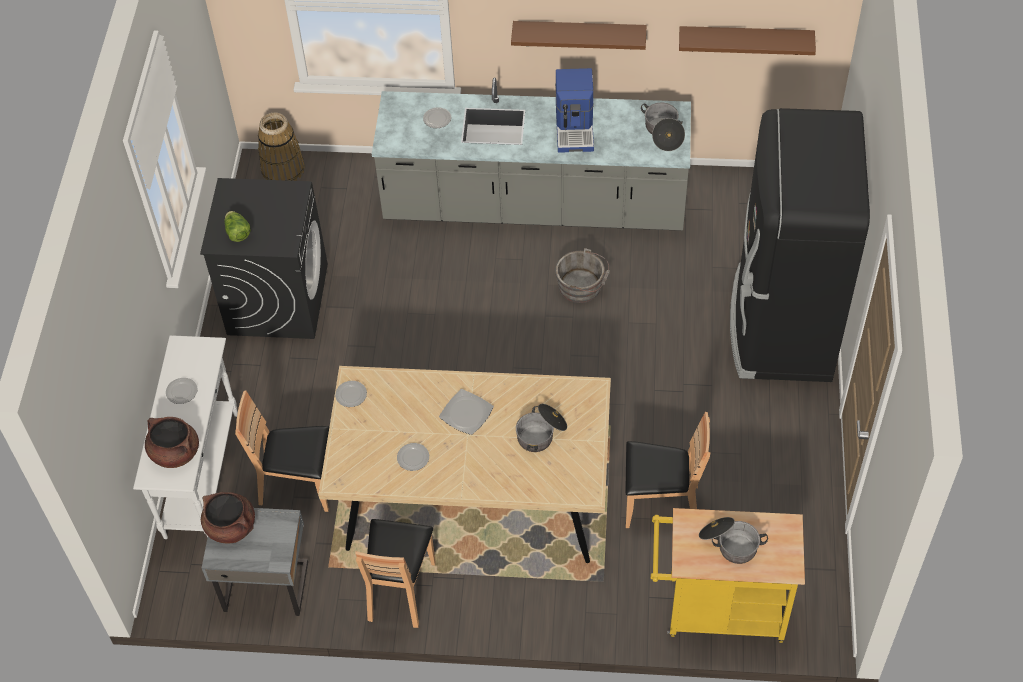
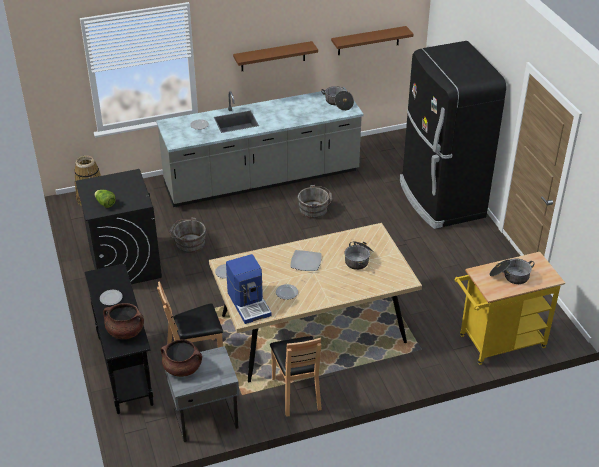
camera: 25 degrees left, 15 degrees down
white console table [133,335,238,539] -> black console table [85,263,154,414]
coffee machine [555,68,594,153] -> coffee machine moved to [226,254,272,324]
brown chair [625,412,710,528] -> none
none -> grey bucket [169,217,206,253]

